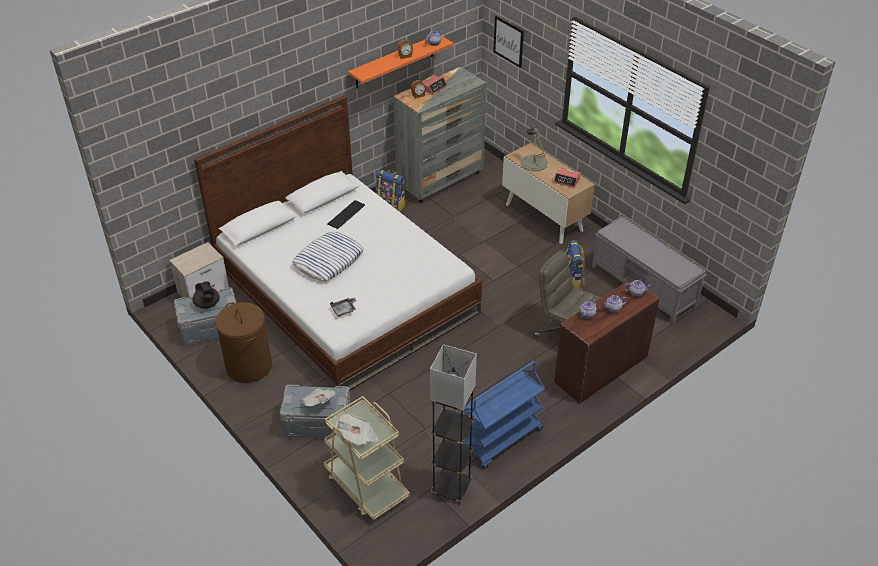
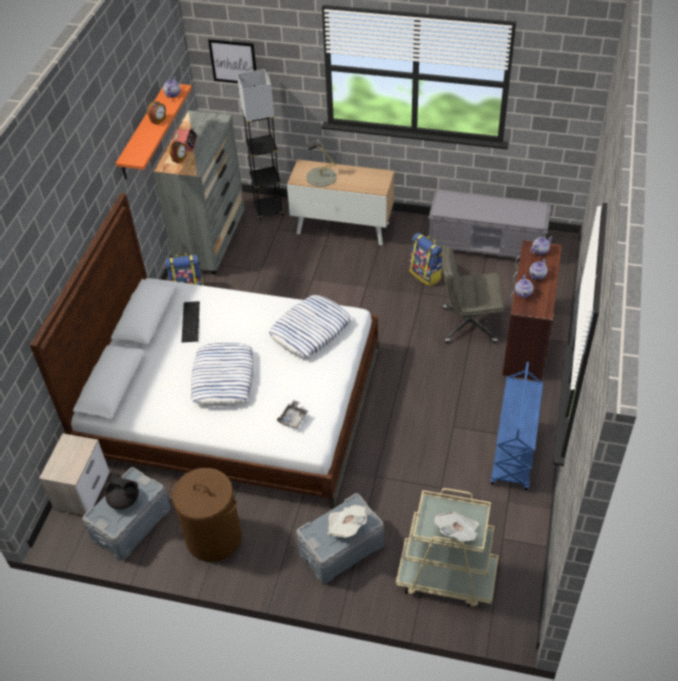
camera: 35 degrees left, 5 degrees up
grey floor lamp [430,344,477,504] -> grey floor lamp moved to [237,69,284,220]
alarm clock [554,167,581,188] -> none
none -> pillow [269,295,351,357]

